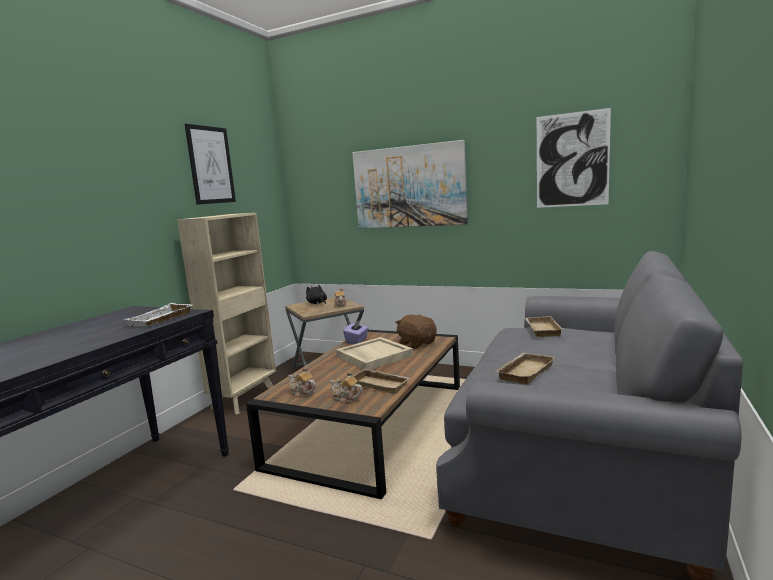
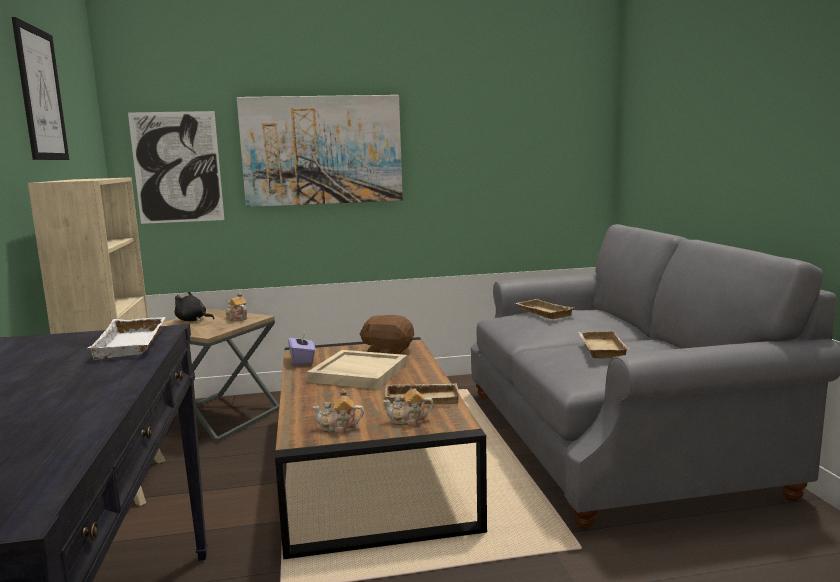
camera: 35 degrees left, 0 degrees up
picture [537,108,611,208] -> picture moved to [128,111,224,224]

